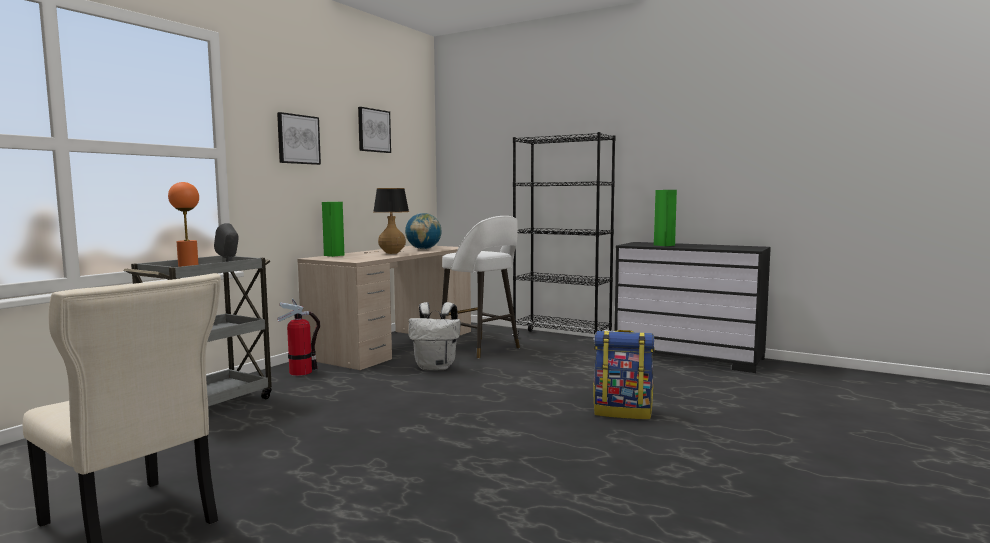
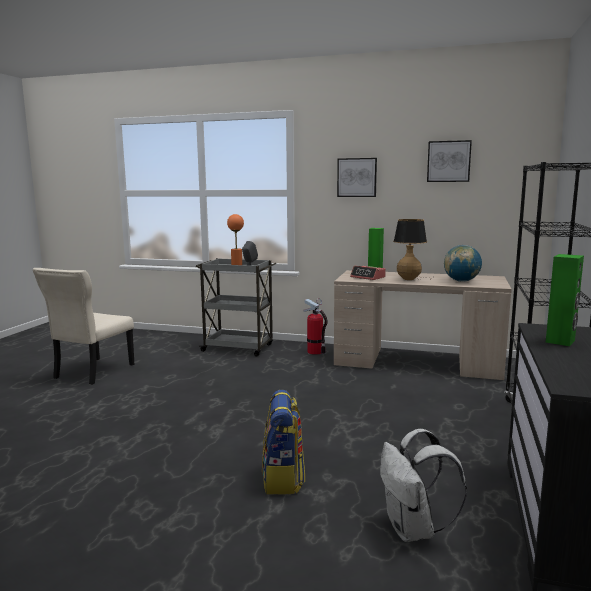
camera: 75 degrees right, 5 degrees up
white backpack [409,302,461,370] -> white backpack moved to [380,429,467,542]
white stool [442,216,520,359] -> none
none -> alarm clock [350,266,386,280]

